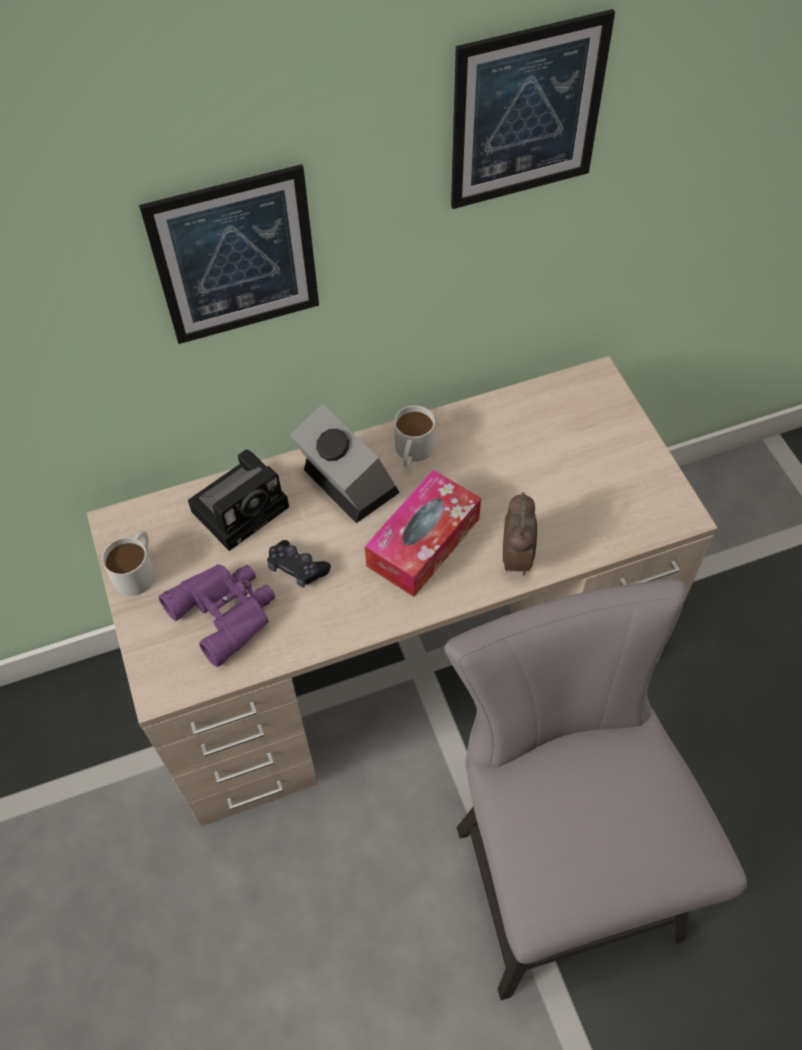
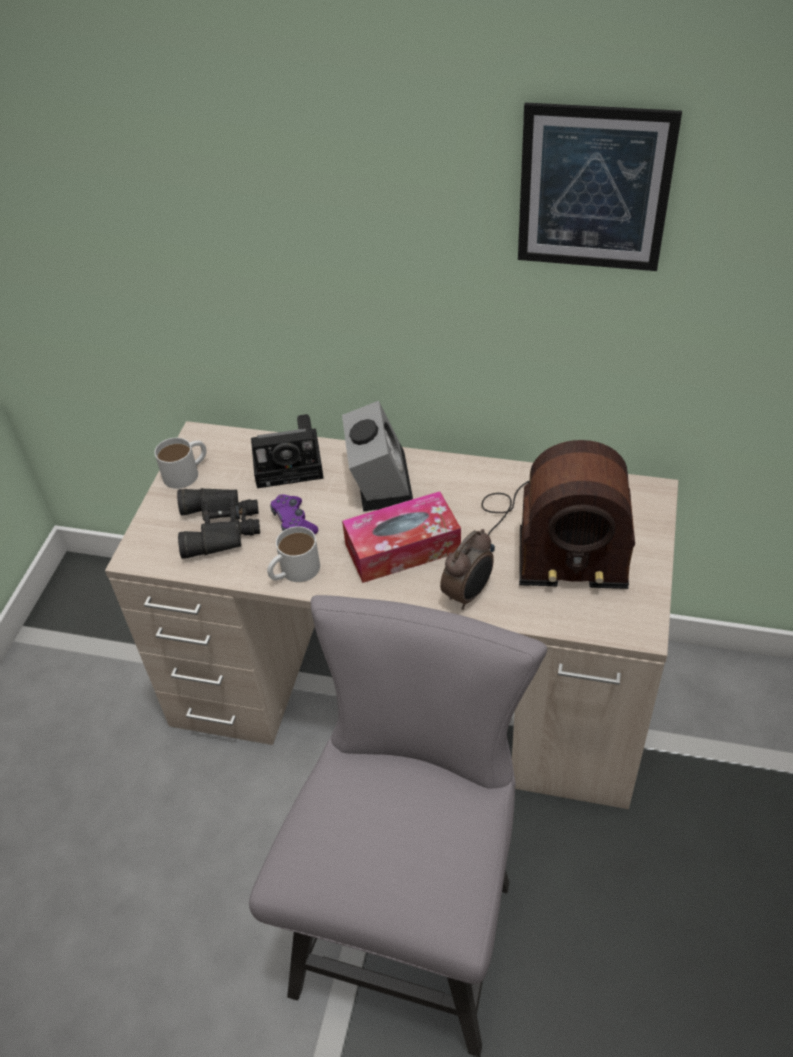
camera: 35 degrees right, 10 degrees down
picture [139,164,319,344] -> none
purple binoculars [159,564,275,667] -> black binoculars [177,488,260,559]
black game controller [267,540,331,588] -> purple game controller [270,494,318,534]
white mug [394,406,435,467] -> white mug moved to [267,526,320,582]
none -> radio [481,440,635,589]

